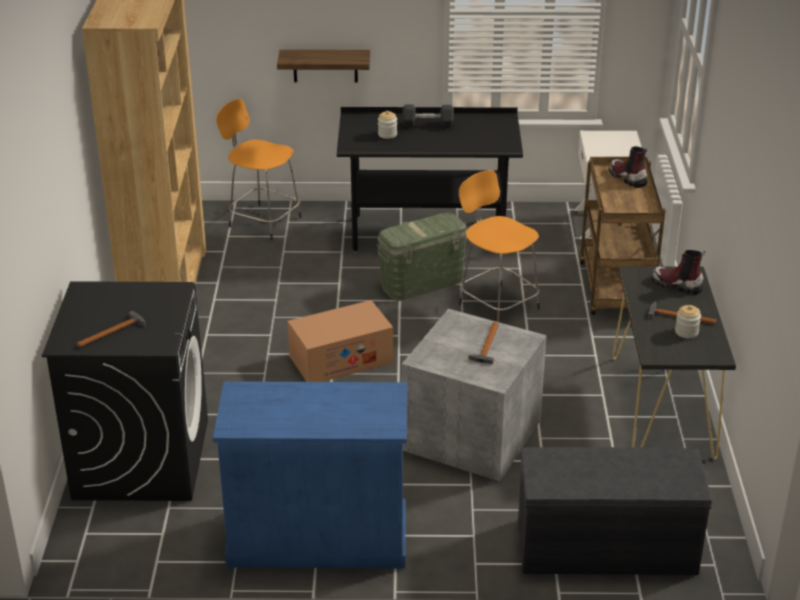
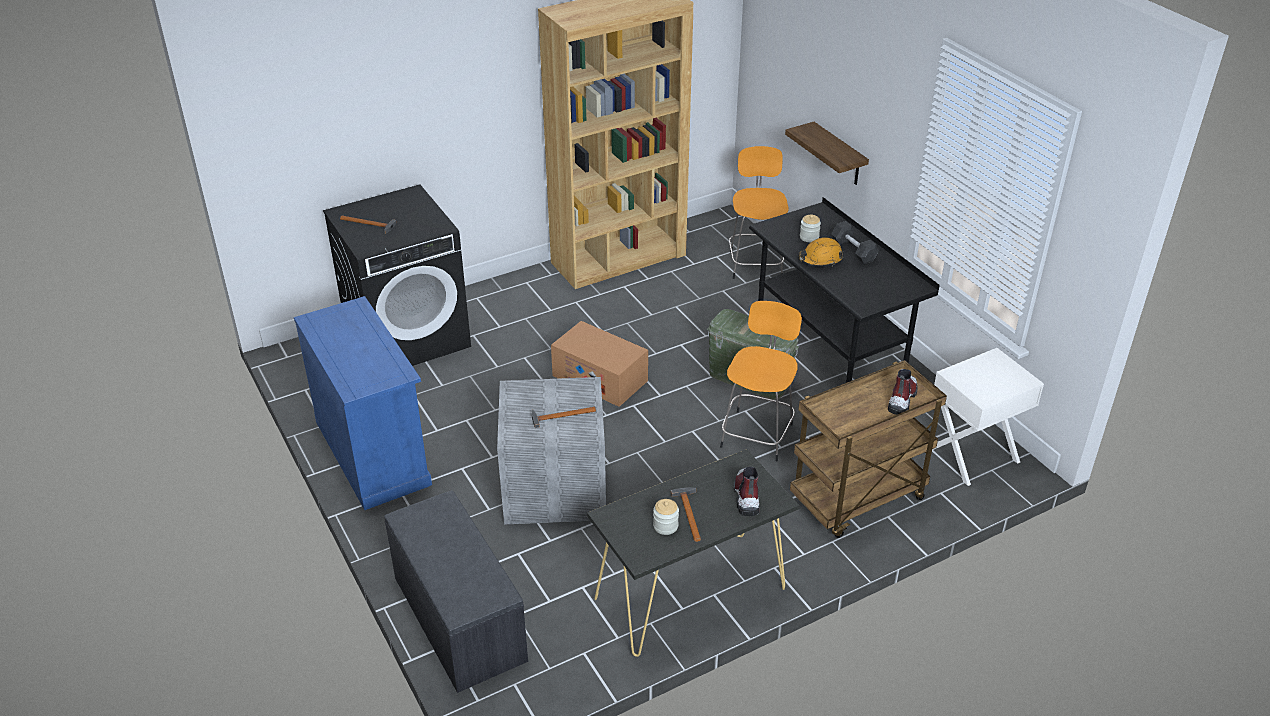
camera: 60 degrees right, 5 degrees up
none -> orange hard hat [798,237,844,267]

